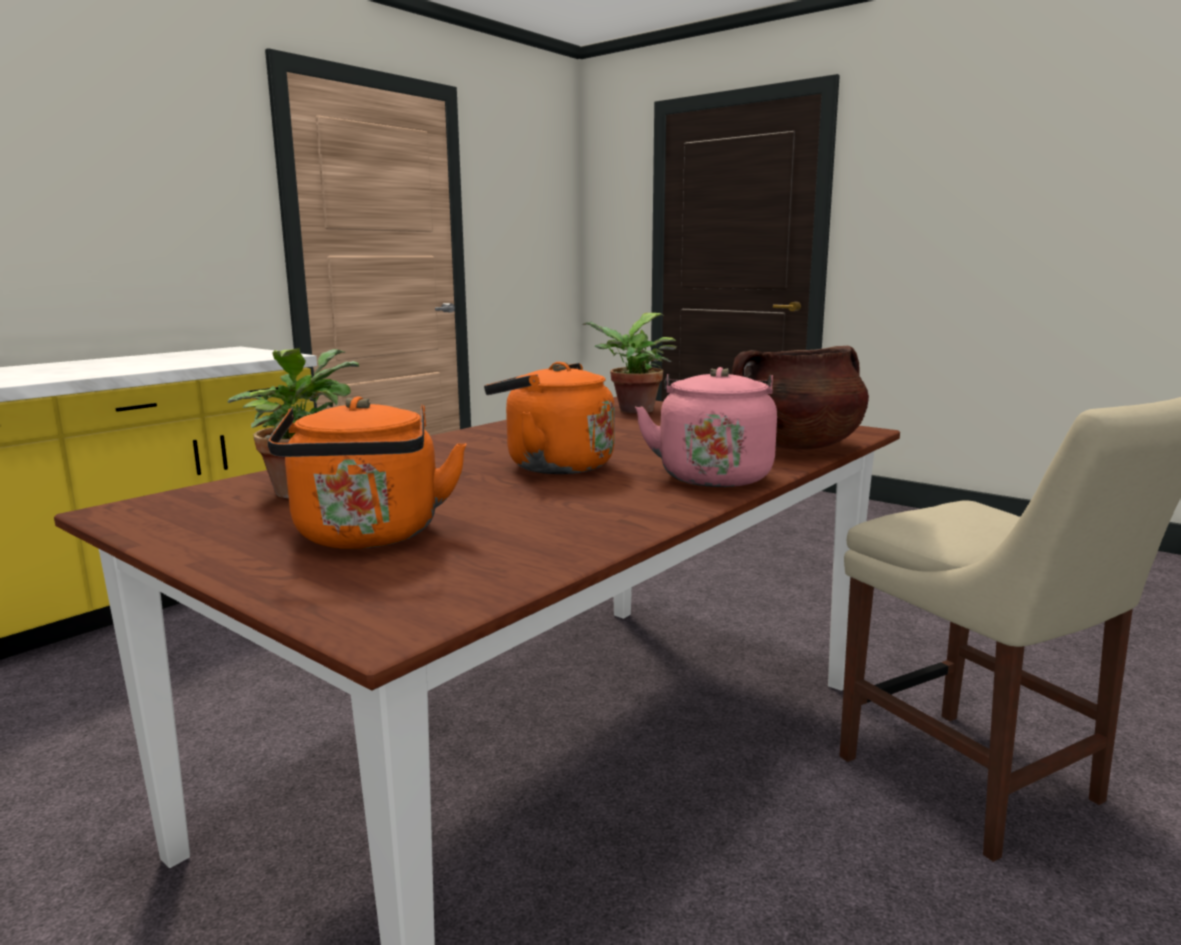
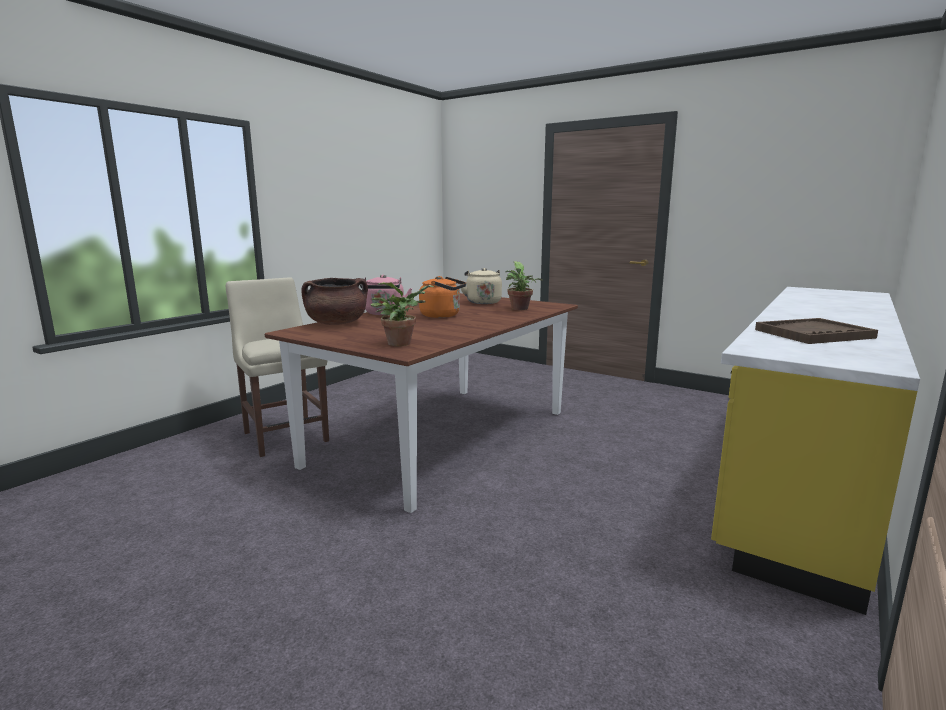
camera: 175 degrees right, 0 degrees up
orange kettle [268,396,467,549] -> beige kettle [460,268,502,304]
none -> brown tray [755,318,878,344]

